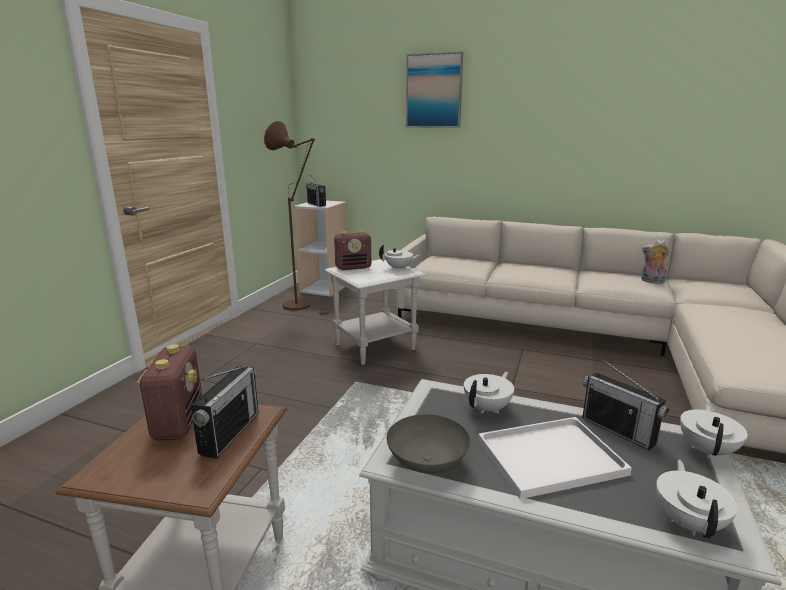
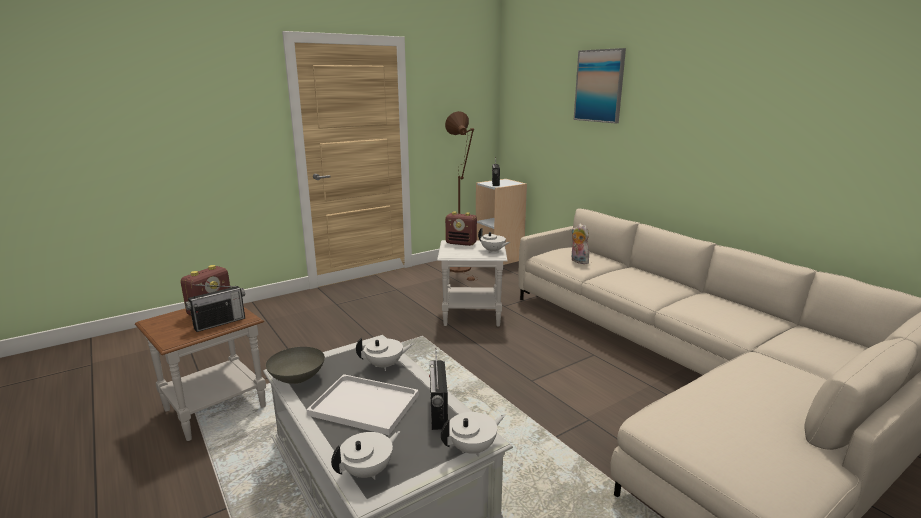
camera: 35 degrees right, 0 degrees up
plush toy [641,240,670,284] -> plush toy moved to [571,224,590,264]

